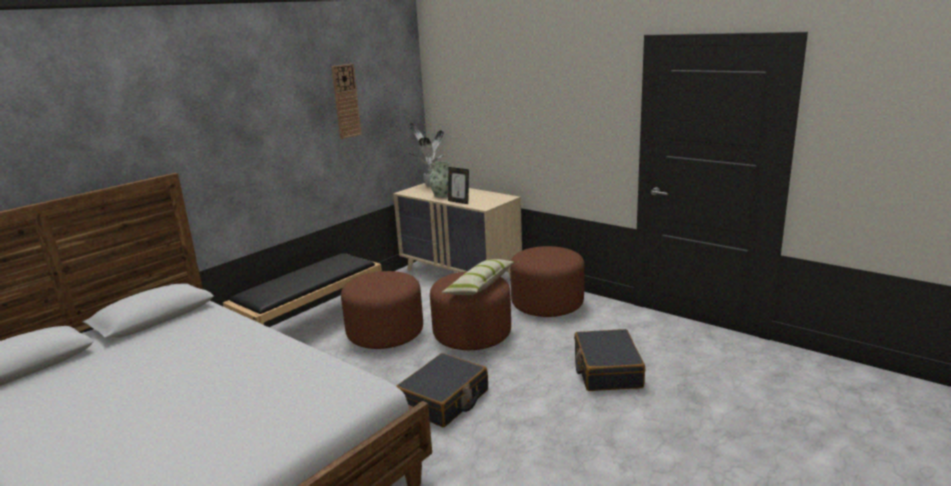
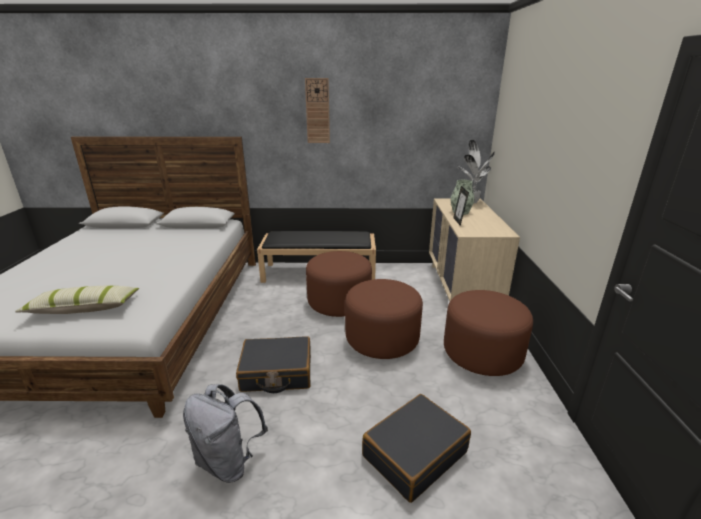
camera: 50 degrees right, 5 degrees up
wall clock [331,64,362,139] -> wall clock moved to [305,78,330,143]
pillow [442,259,515,295] -> pillow moved to [15,286,139,314]
none -> grey backpack [183,384,268,483]

